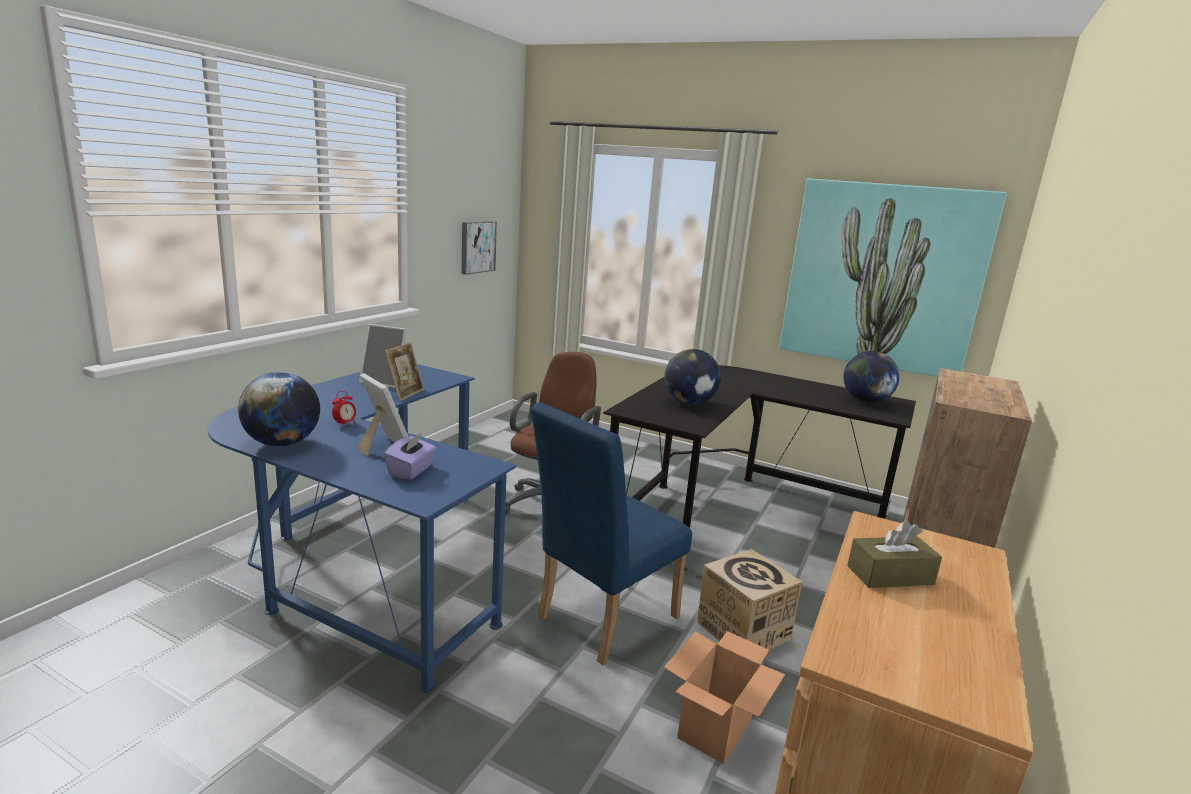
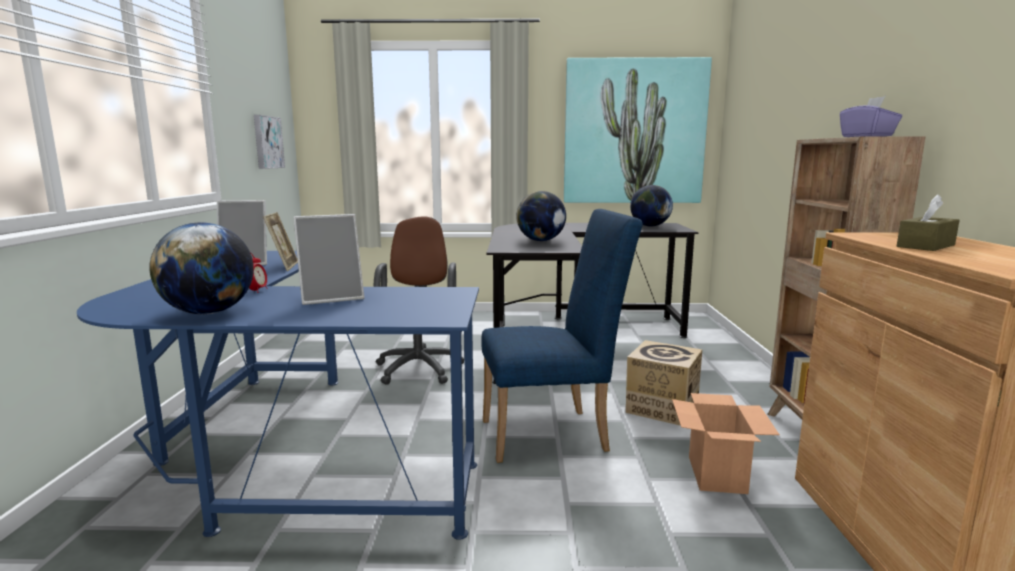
camera: 25 degrees left, 5 degrees down
picture frame [357,373,408,457] -> picture frame turned 135 degrees clockwise [293,214,364,305]
purple tissue box [384,433,436,480] -> purple tissue box moved to [840,96,903,137]
blue chair [530,402,692,665] -> blue chair turned 120 degrees counterclockwise [481,209,643,463]

